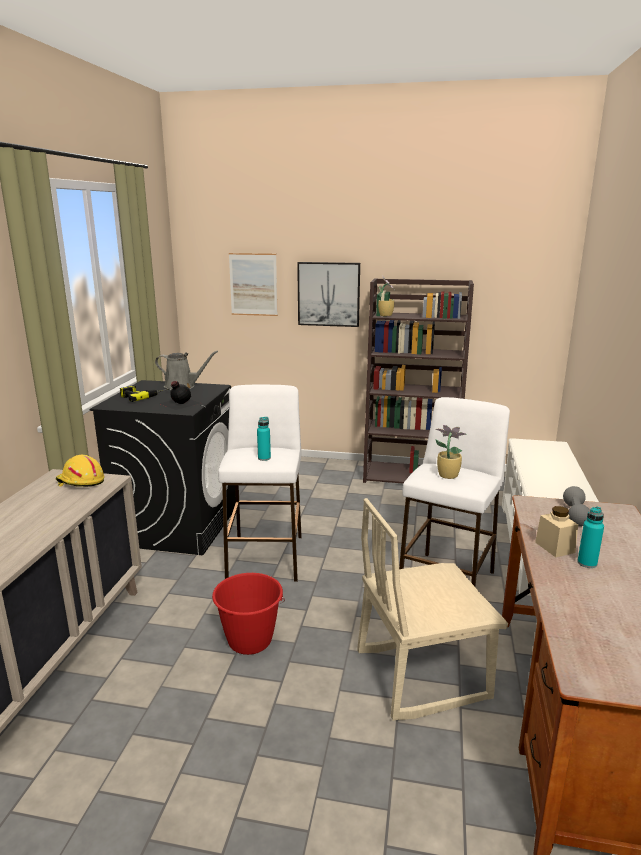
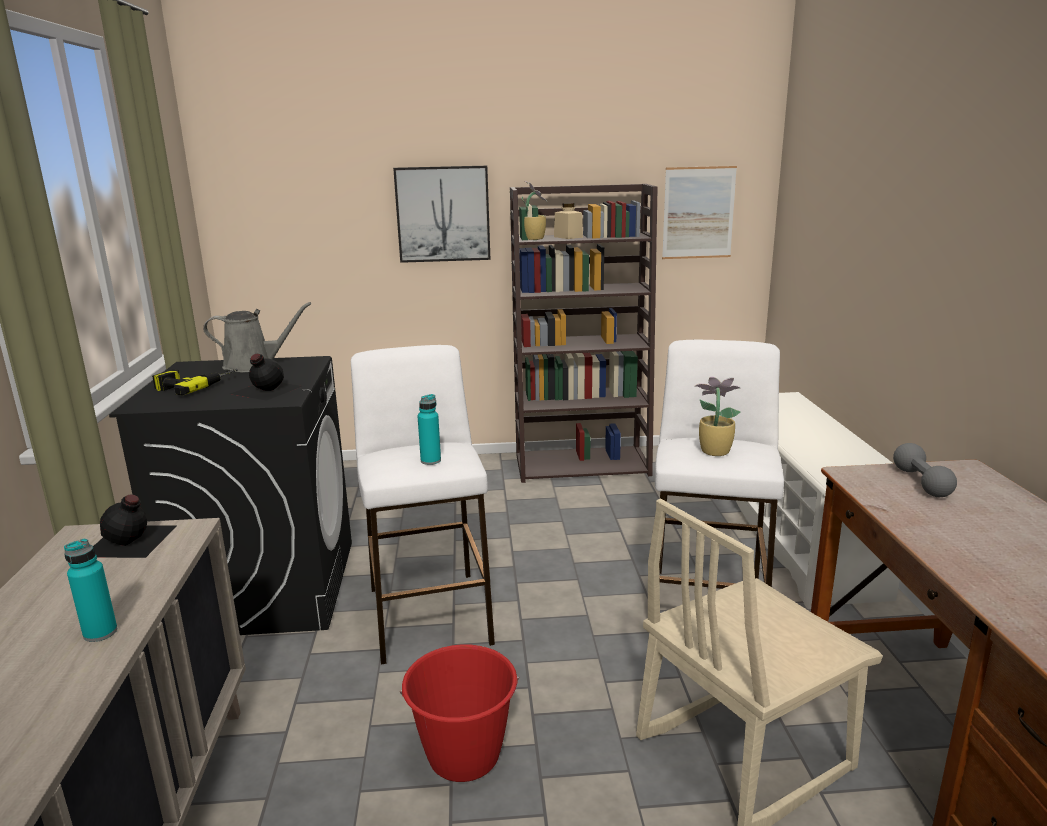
camera: 15 degrees left, 0 degrees up
yellow hard hat [56,455,104,487] -> black bottle [93,494,177,558]
picture [229,253,278,316] -> picture moved to [662,166,737,259]
beige jar [535,506,578,557] -> beige jar moved to [554,203,583,239]
turquoise bottle [577,506,604,568] -> turquoise bottle moved to [64,539,117,642]

